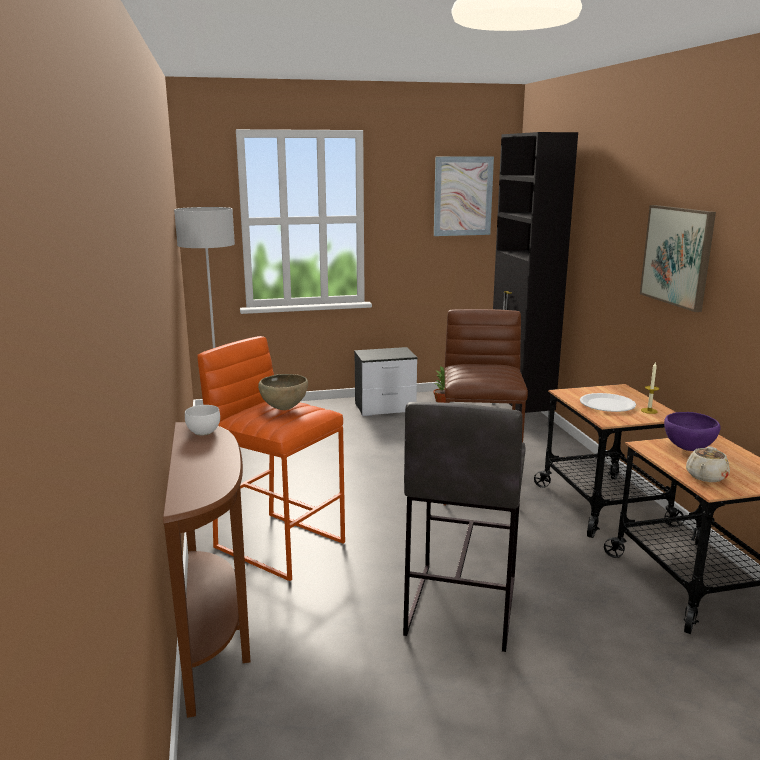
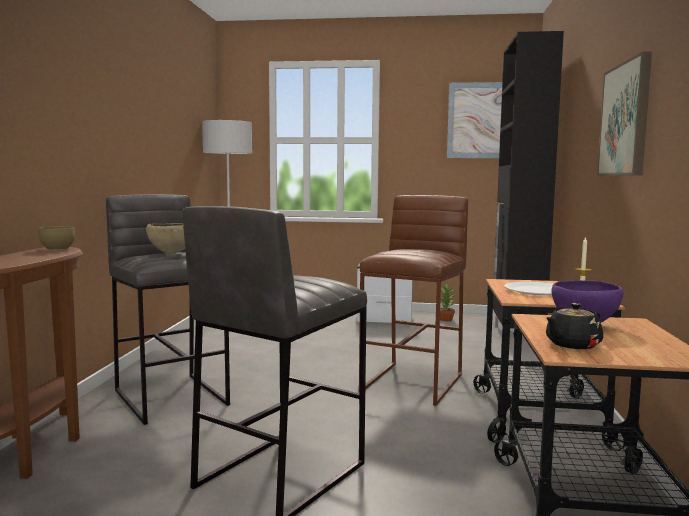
camera: 20 degrees right, 10 degrees down
white bowl [185,405,220,436] -> brown bowl [39,226,75,251]
orange stool [198,336,345,581] -> grey stool [106,194,230,425]
beige teapot [686,447,730,482] -> black teapot [546,303,603,349]

